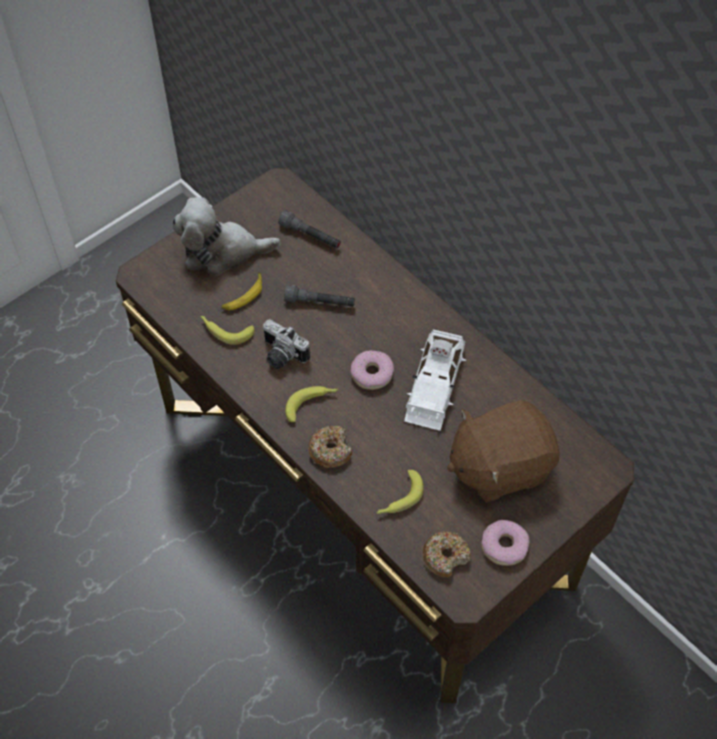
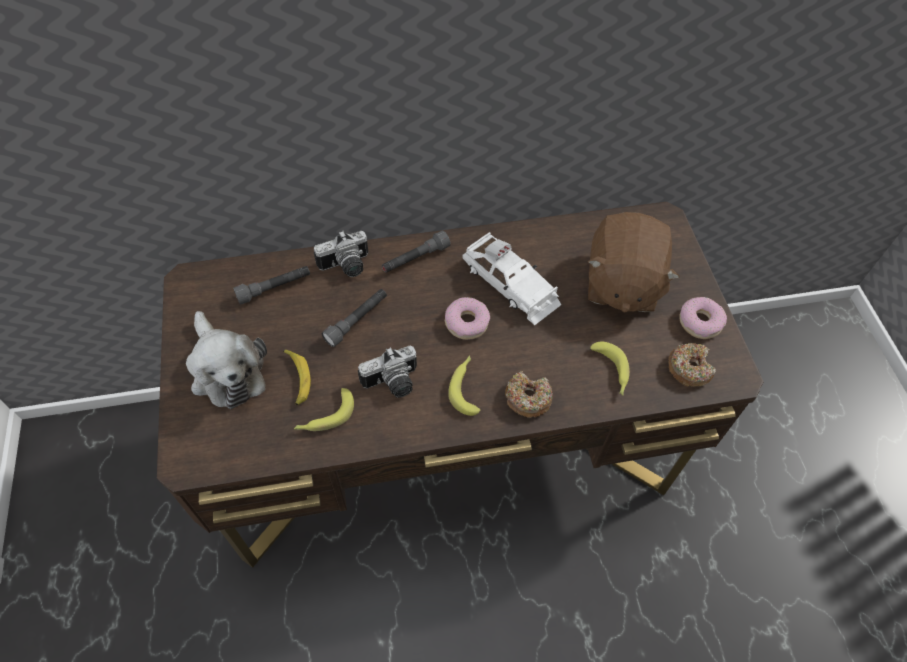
camera: 60 degrees left, 0 degrees up
plush toy [172,197,281,276] -> plush toy turned 60 degrees counterclockwise [186,311,267,409]
none -> camera [314,231,368,277]
none -> grey flashlight [382,231,451,273]

